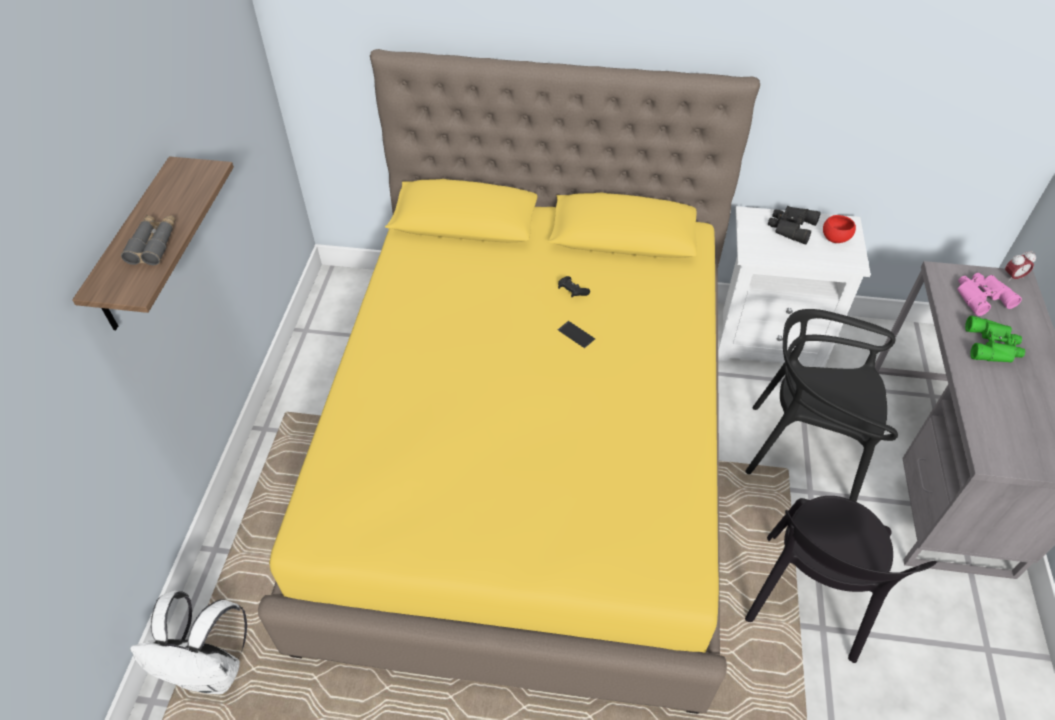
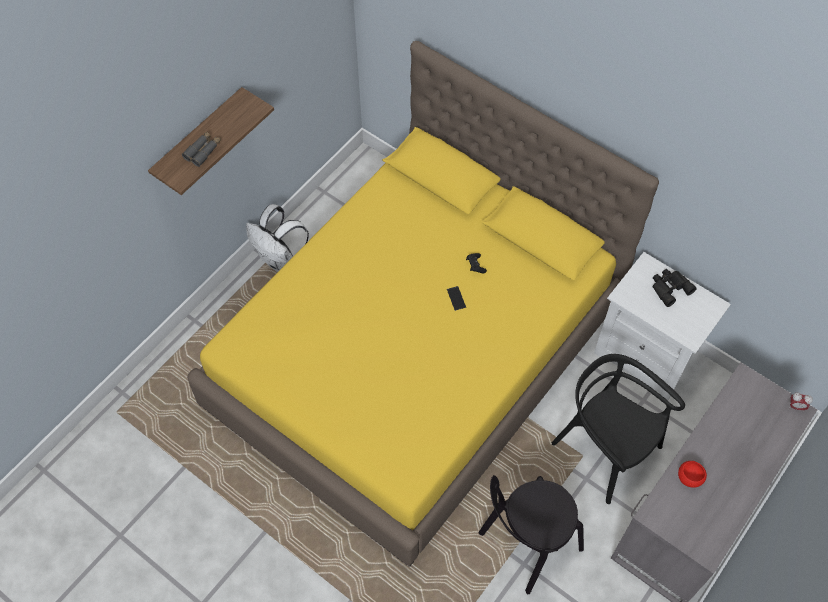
camera: 30 degrees right, 10 degrees up
white backpack [130,591,247,694] -> white backpack moved to [246,204,309,272]
red bowl [823,215,856,243] -> red bowl moved to [678,461,707,488]
pink binoculars [957,273,1022,316] -> none
green binoculars [965,316,1025,362] -> none

